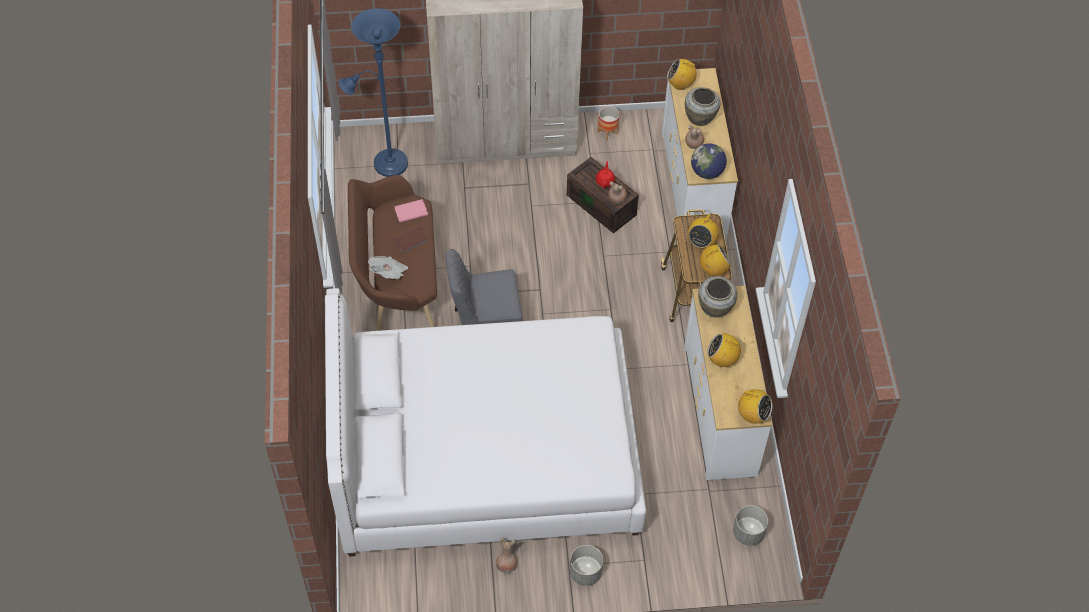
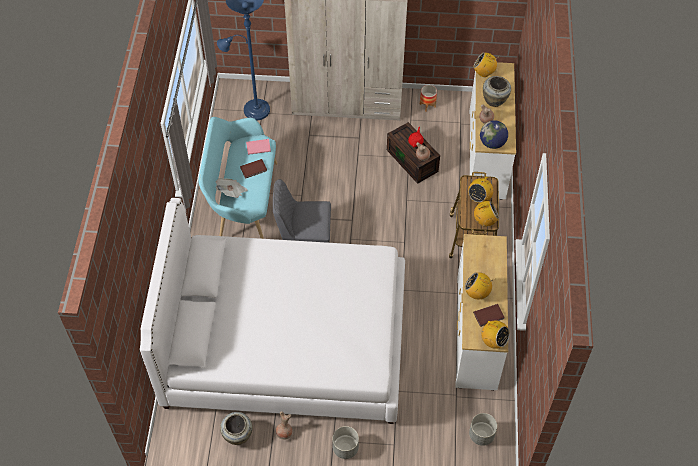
camera: 10 degrees right, 0 degrees up
brown bench [348,175,437,331] -> turquoise bench [198,117,277,239]
beige vase [698,276,737,317] -> beige vase moved to [220,412,253,445]
none -> brown book [473,304,505,327]

